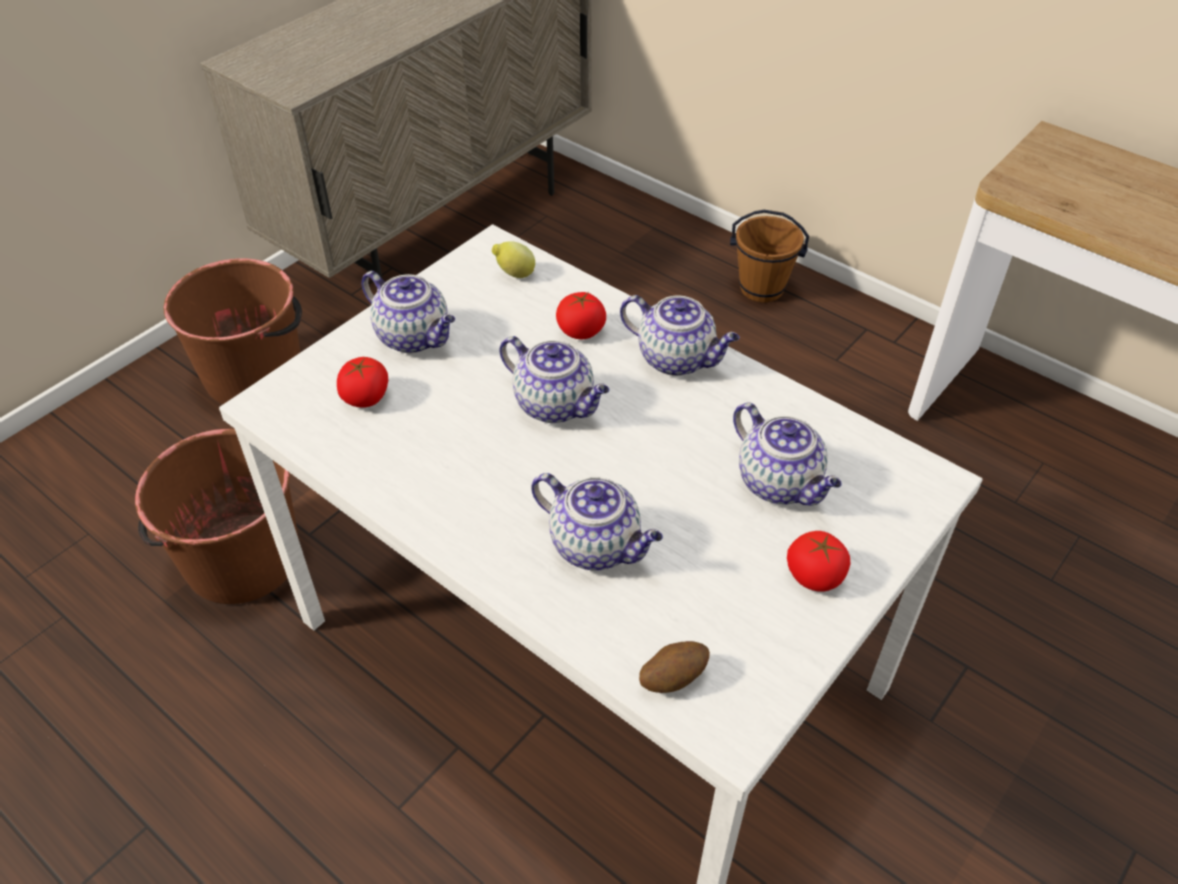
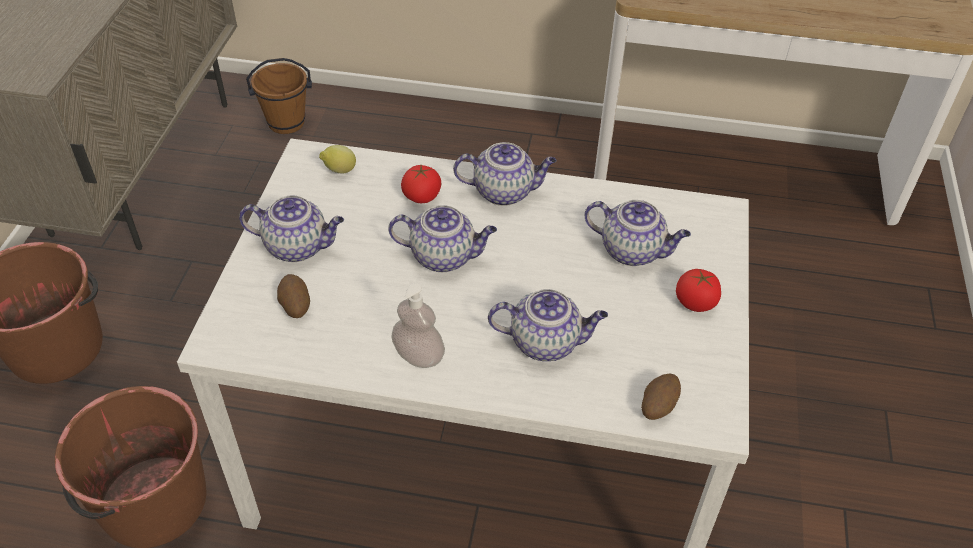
camera: 30 degrees left, 0 degrees up
tomato [337,357,388,408] -> potato [277,274,310,318]
brown bucket [730,210,809,303] -> brown bucket moved to [246,58,312,134]
none -> soap dispenser [391,283,445,368]

